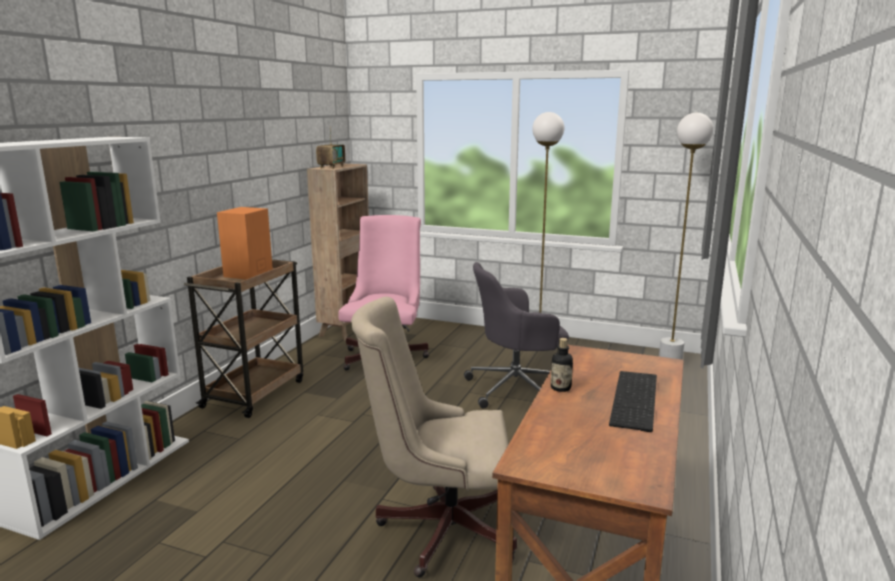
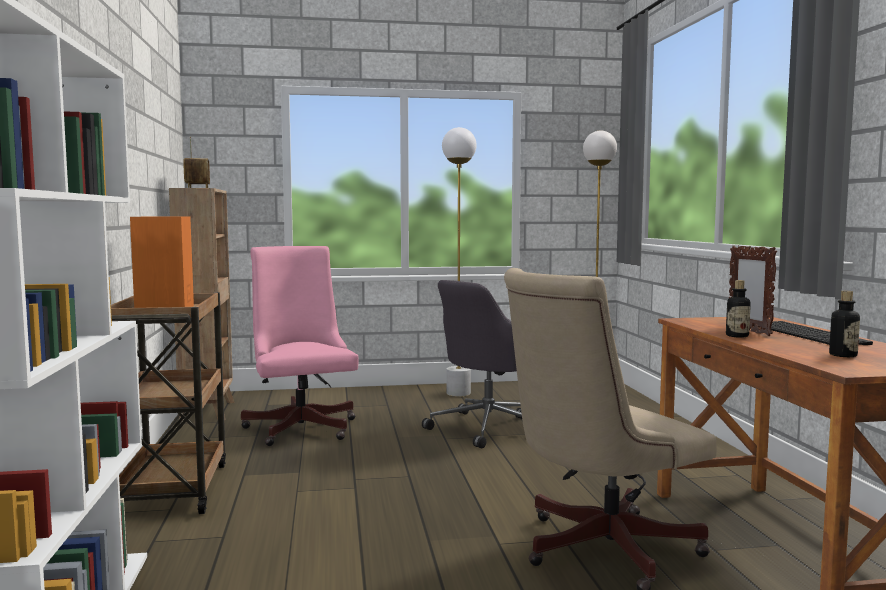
camera: 30 degrees left, 10 degrees down
none -> picture frame [729,245,777,336]
none -> bottle [829,291,860,357]

